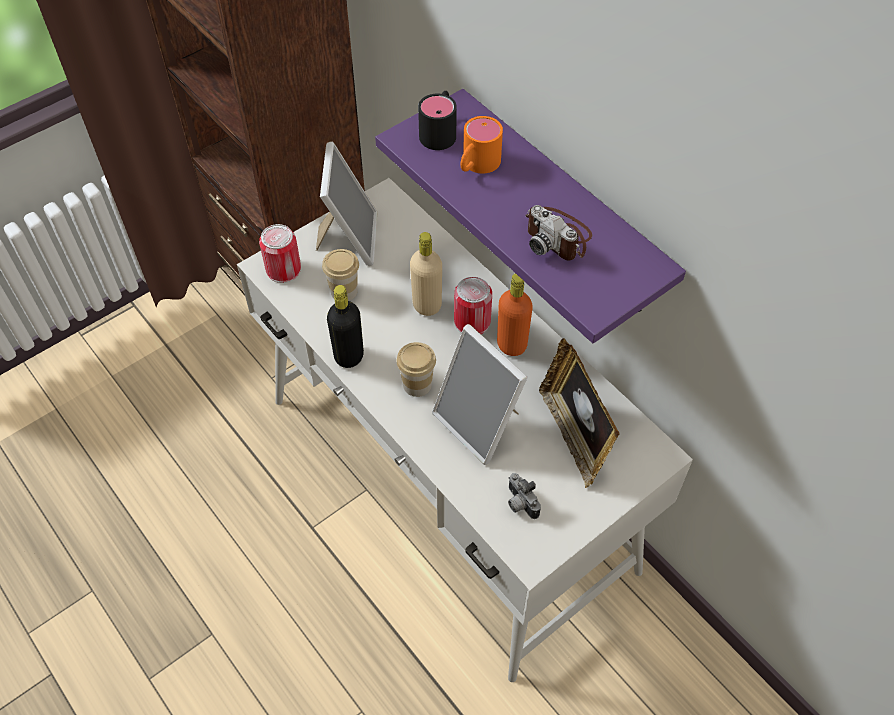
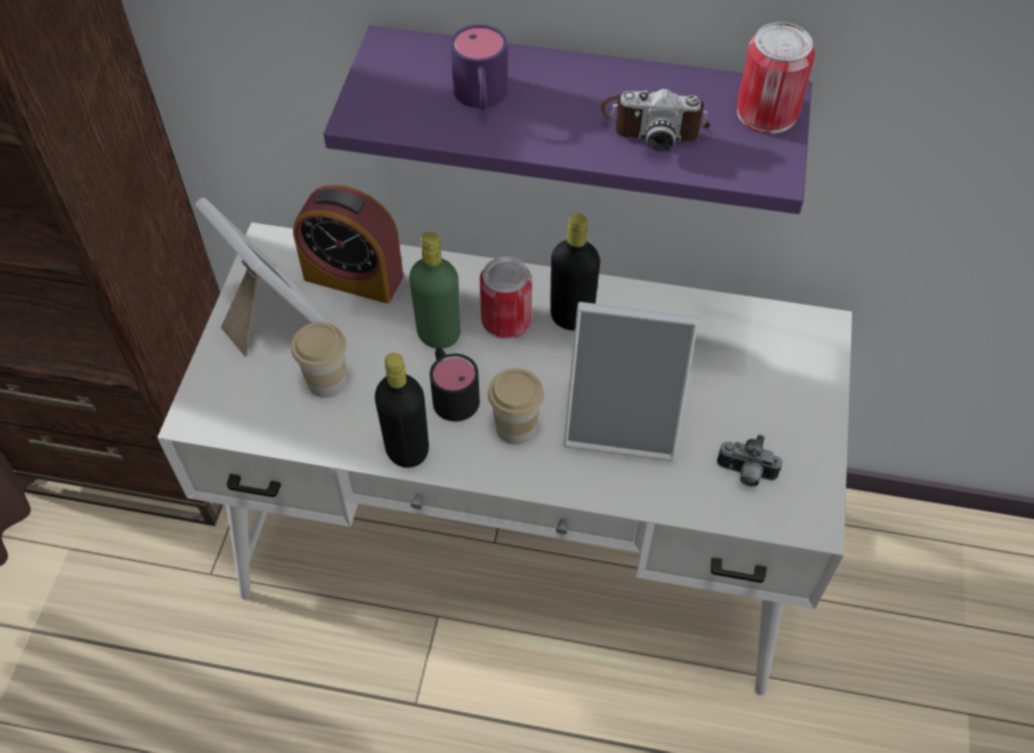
camera: 40 degrees left, 0 degrees up
can [259,224,301,283] -> can moved to [737,22,815,134]
beige bottle [410,232,442,316] -> green bottle [409,232,461,349]
black mug [418,91,457,150] -> black mug moved to [430,348,480,422]
orange mug [460,116,503,174] -> purple mug [451,24,507,110]
orange bottle [497,273,533,356] -> black bottle [550,213,600,330]
picture frame [539,338,620,488] -> none
none -> alarm clock [293,184,403,303]

